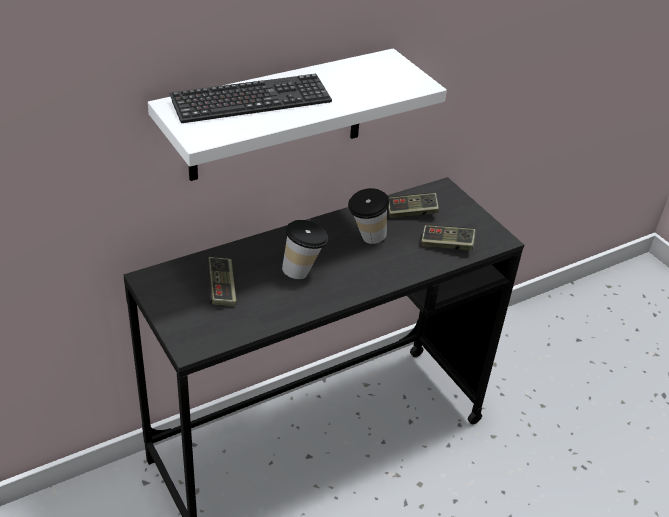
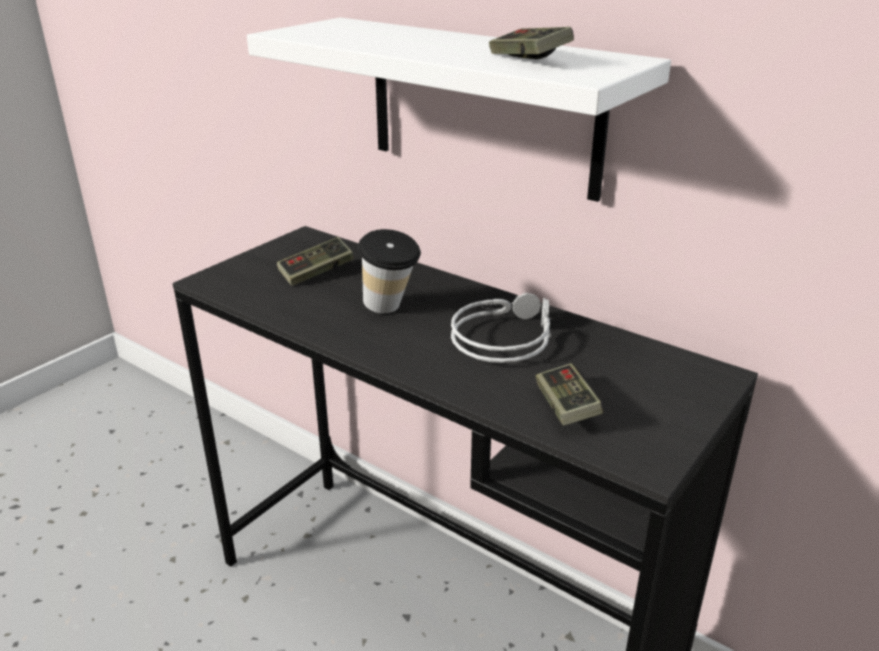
camera: 70 degrees right, 10 degrees down
keyboard [169,74,332,123] -> none
cup [348,188,389,244] -> grey headphones [451,292,551,363]
game controller [388,193,439,218] -> game controller moved to [489,27,574,59]

